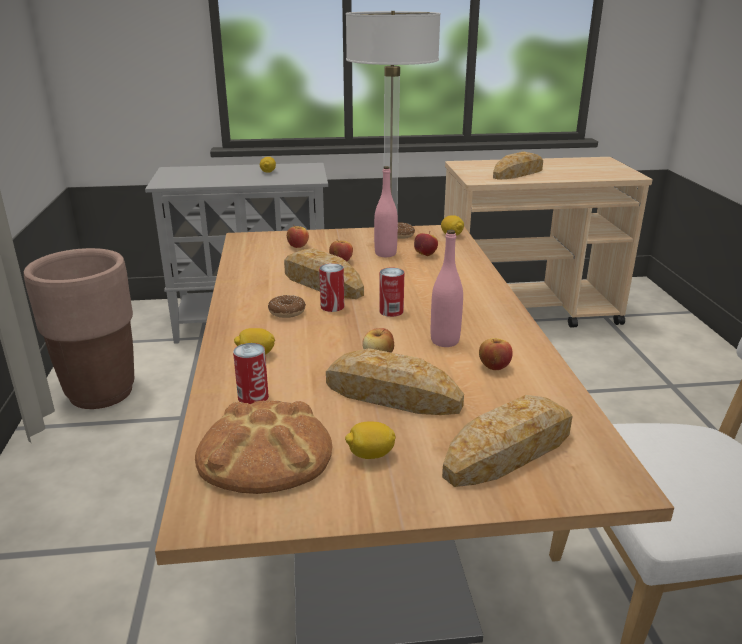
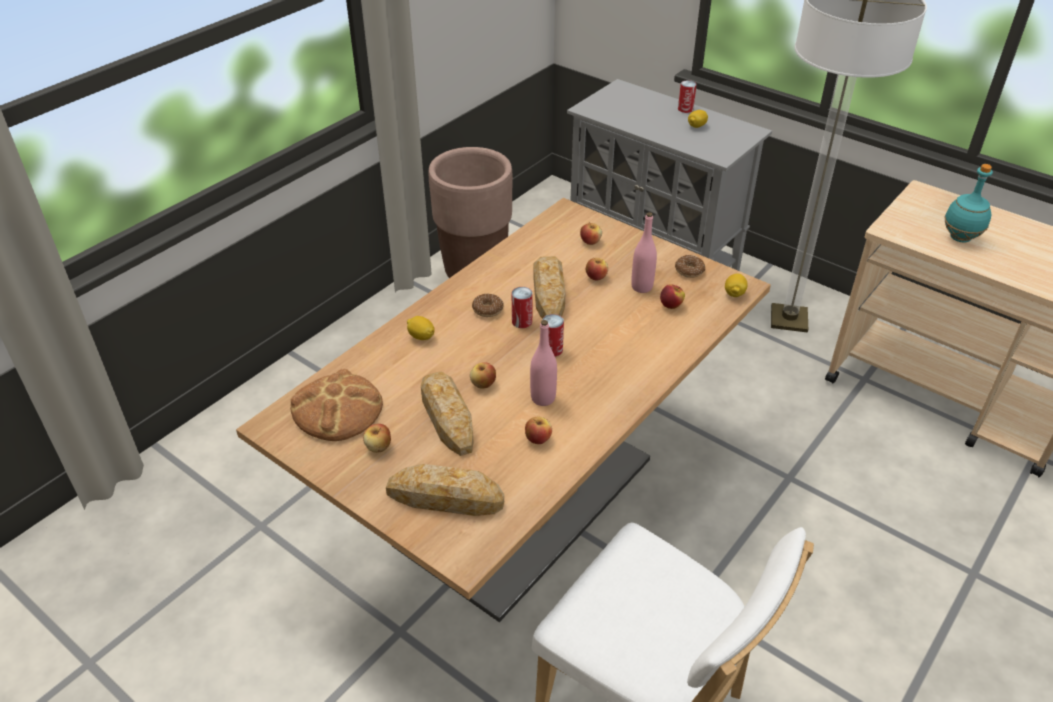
camera: 45 degrees right, 15 degrees up
can [233,343,269,404] -> can moved to [678,80,697,113]
lemon [345,422,396,459] -> apple [363,424,391,453]
bread [493,151,543,180] -> turquoise bottle [944,164,993,242]

